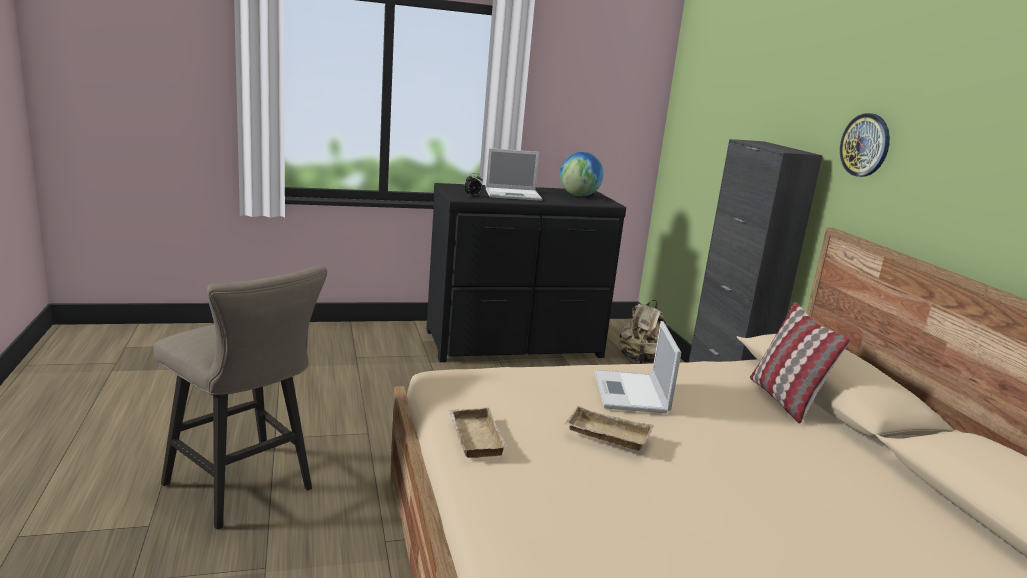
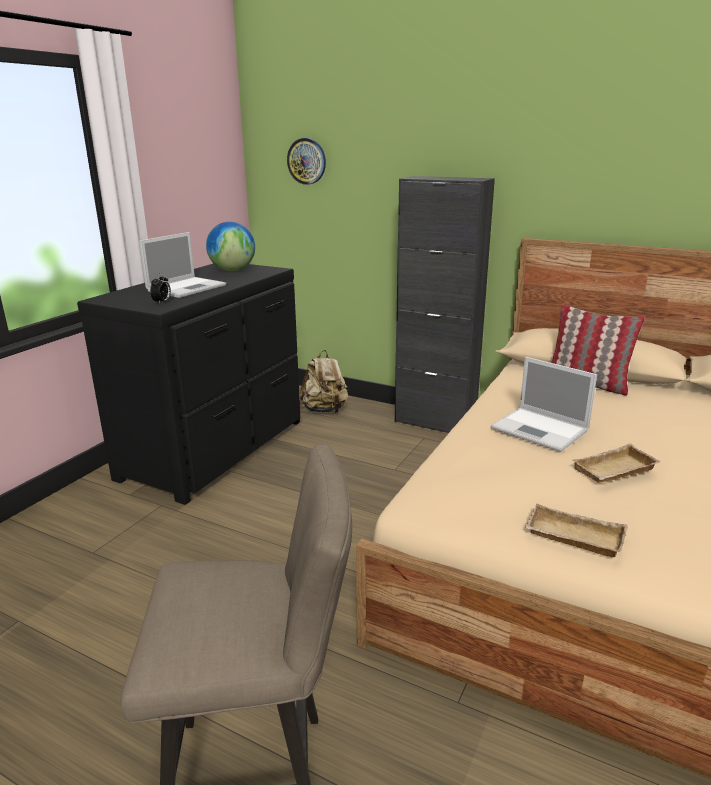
camera: 45 degrees left, 5 degrees up
wall clock [840,113,890,177] -> wall clock moved to [287,138,326,185]

